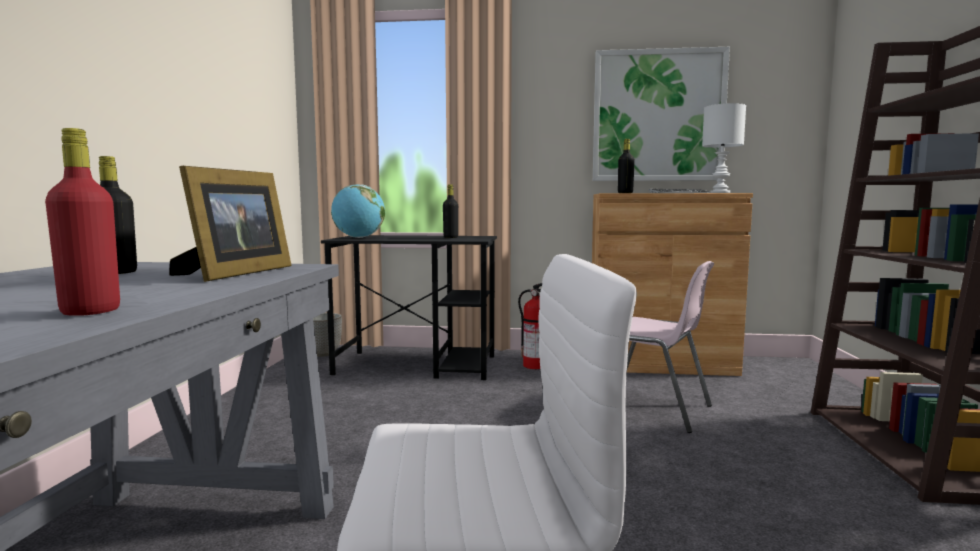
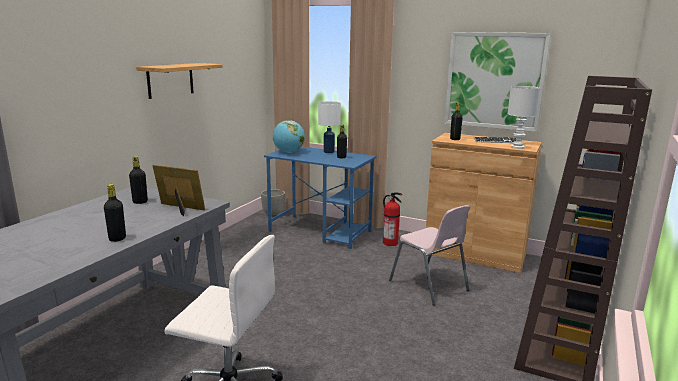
camera: 20 degrees right, 10 degrees up
red bottle [45,128,120,316] -> black bottle [104,184,126,242]
picture frame [169,166,291,282] -> picture frame turned 105 degrees counterclockwise [152,165,205,216]
black desk [321,235,497,380] -> blue desk [264,146,376,249]
none -> shelf [136,63,223,99]
none -> white table lamp [318,101,341,153]

